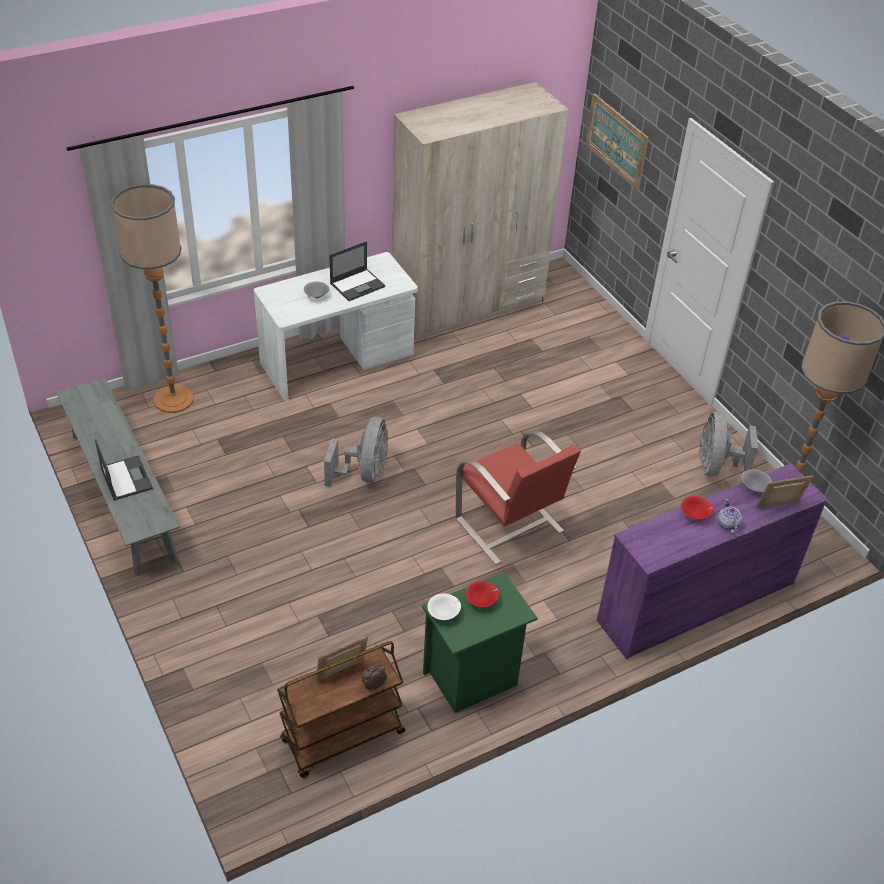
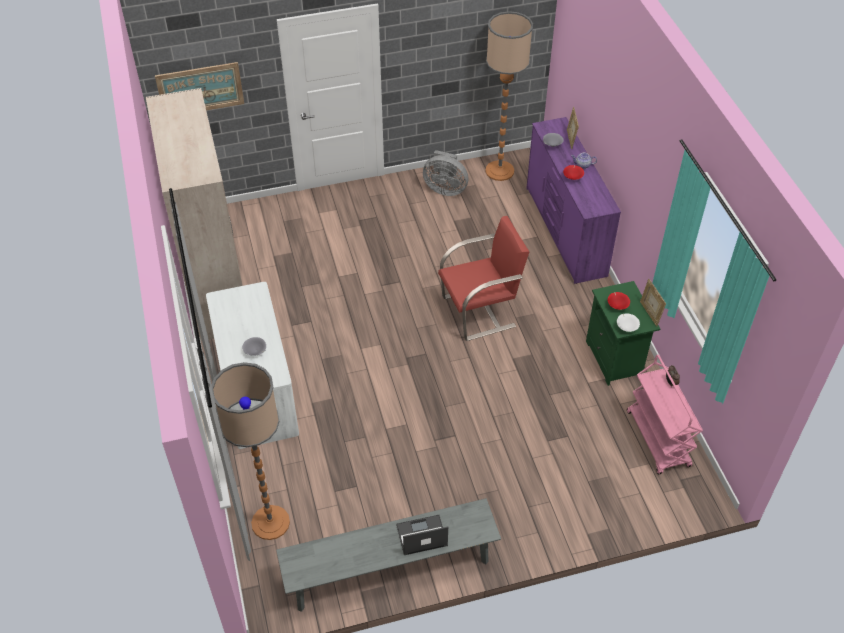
camera: 75 degrees left, 5 degrees up
brown cart [277,641,405,778] -> pink cart [627,355,703,474]
picture frame [316,636,368,681] -> picture frame moved to [640,279,666,326]
grey fan [324,417,388,487] -> none
laptop [329,241,385,301] -> none

